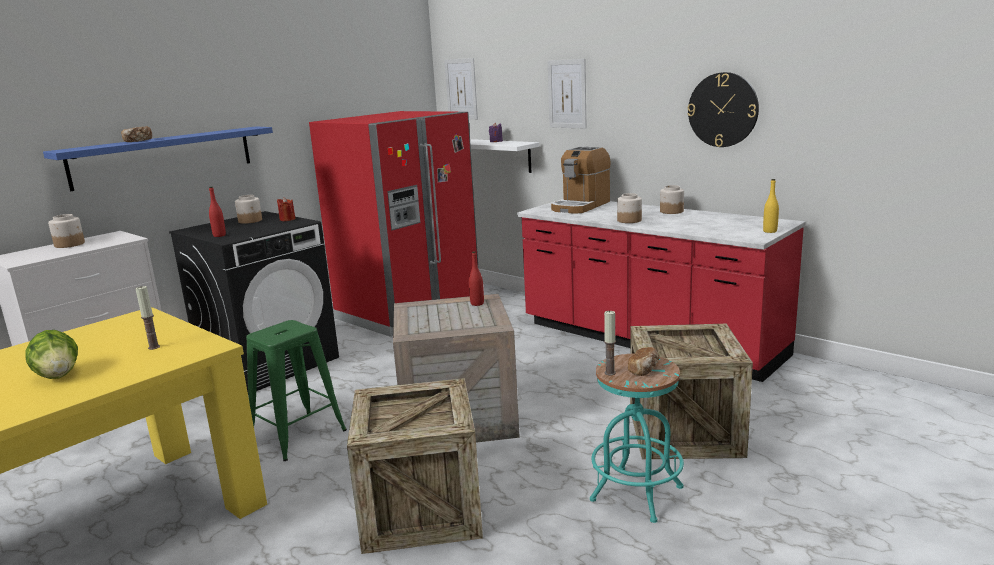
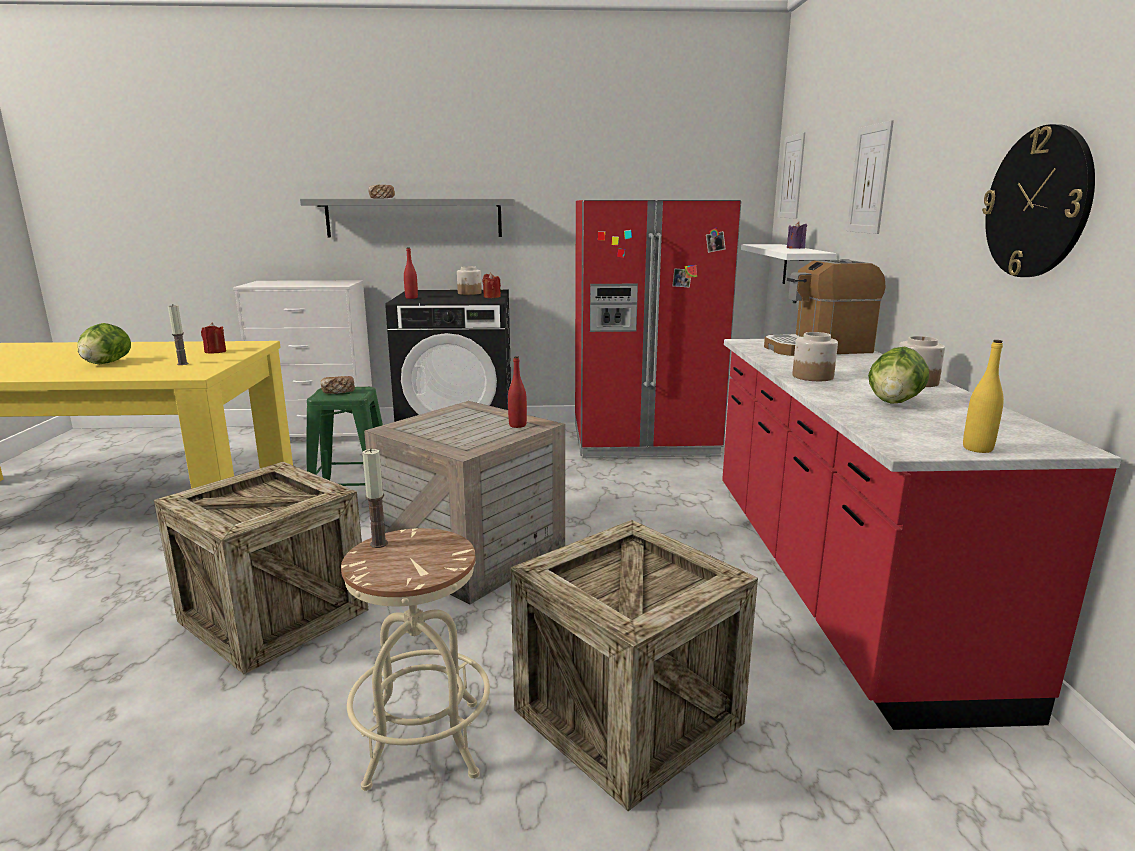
camera: 45 degrees right, 0 degrees up
blue shelf [43,126,273,191] -> grey shelf [300,199,515,237]
jar [48,214,85,248] -> none
turquoise stool [590,354,684,523] -> beige stool [341,528,490,791]
bread [628,347,659,376] -> bread moved to [321,376,355,394]
none -> red candle [201,322,226,354]
none -> lettuce [868,346,929,404]

